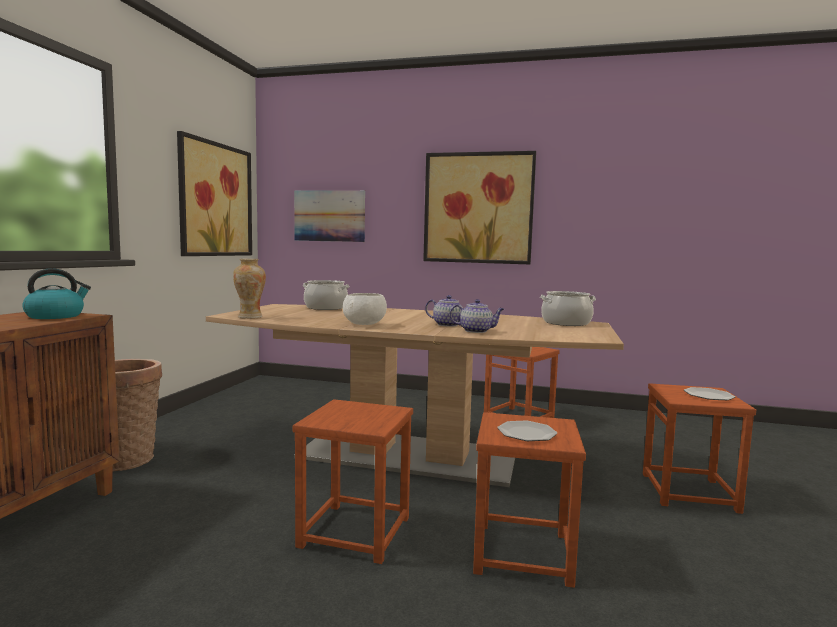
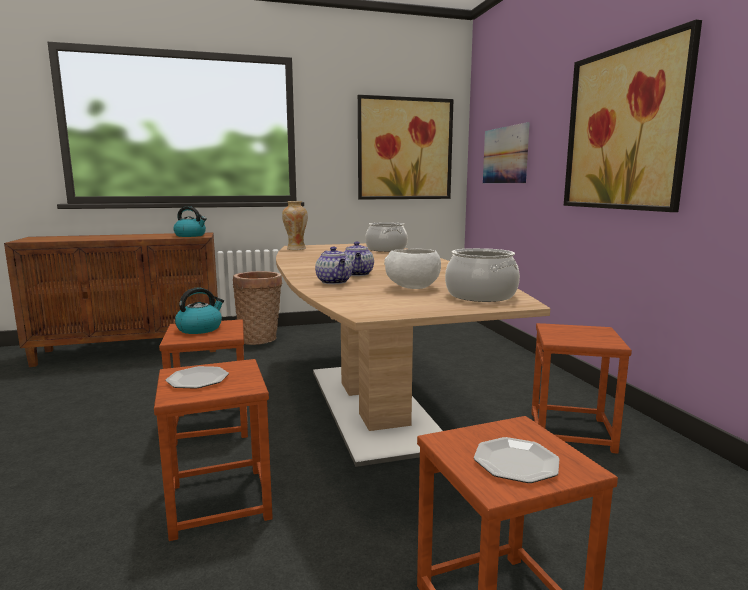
camera: 60 degrees right, 5 degrees up
white bowl [343,293,387,325] -> white bowl moved to [384,248,441,289]
none -> kettle [175,287,224,334]

